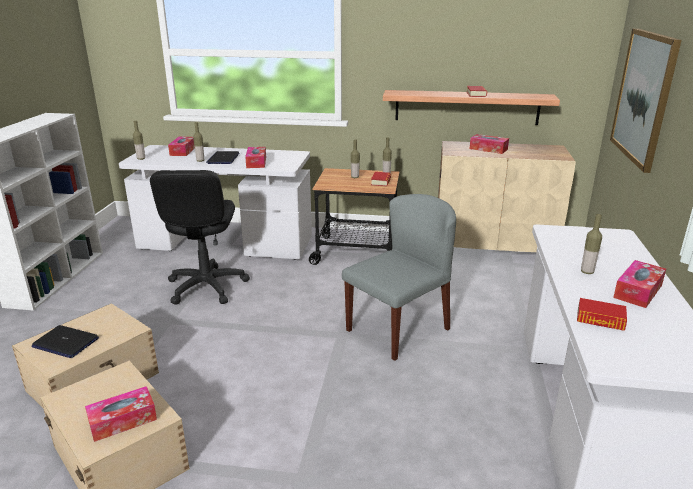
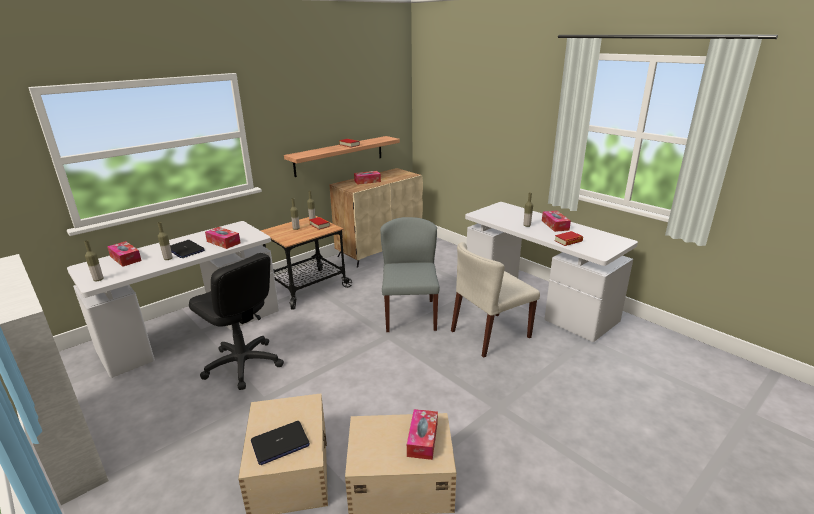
camera: 50 degrees left, 0 degrees up
picture [610,28,682,173] -> none
none -> beige chair [451,242,540,358]

